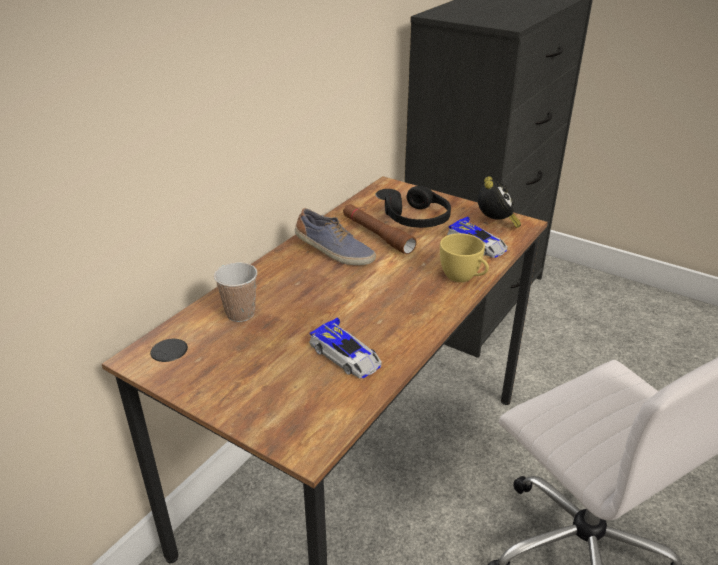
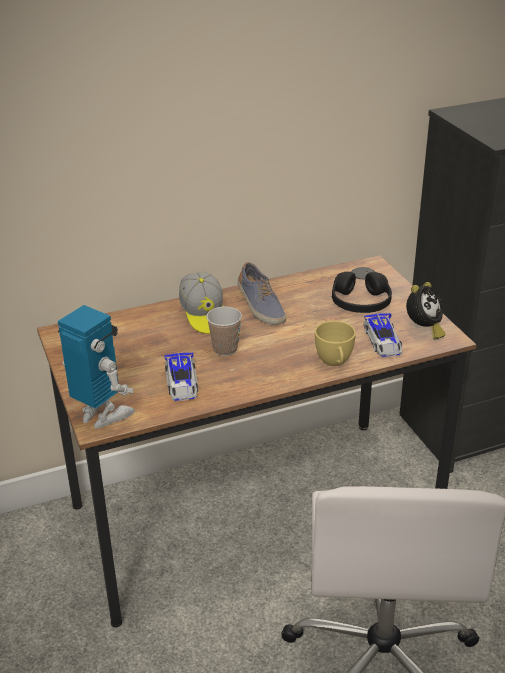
camera: 35 degrees right, 0 degrees up
cup [214,262,258,322] -> cup moved to [206,306,242,356]
brown flashlight [343,204,417,254] -> none
none -> toy robot [58,305,135,429]
none -> cap [179,272,224,334]

